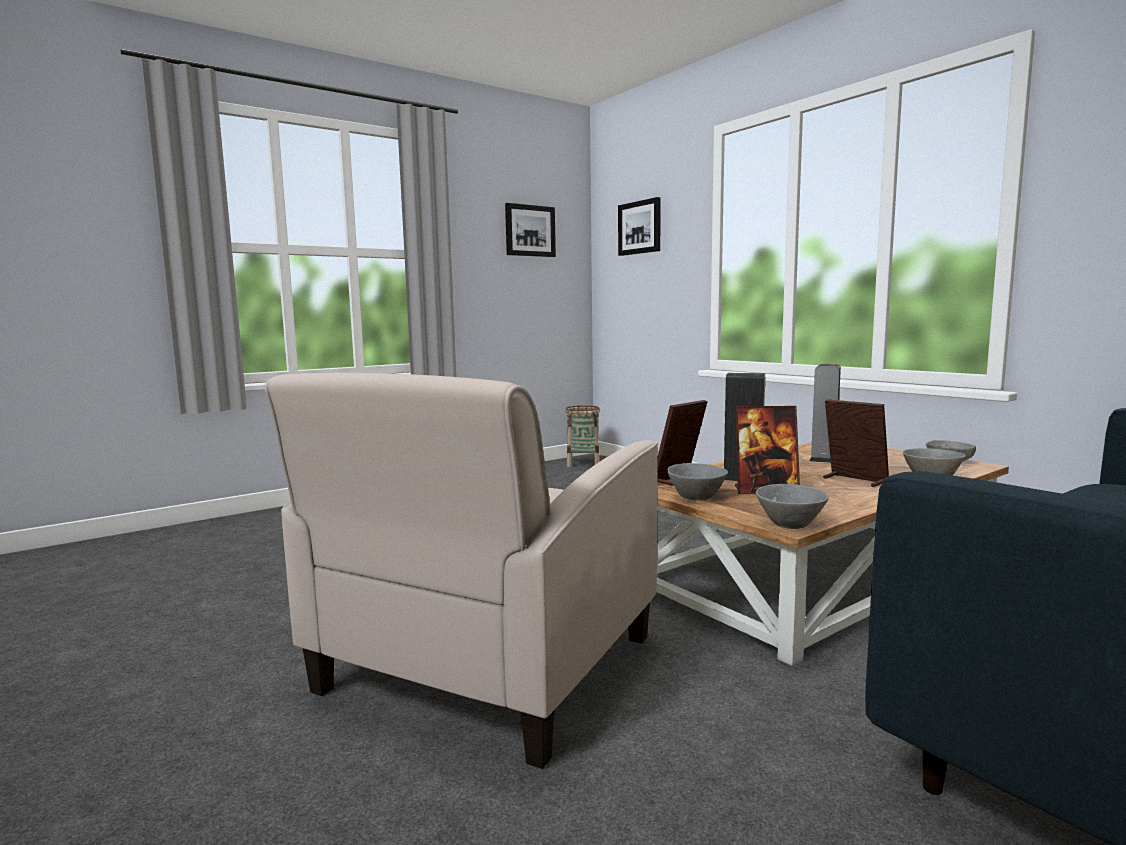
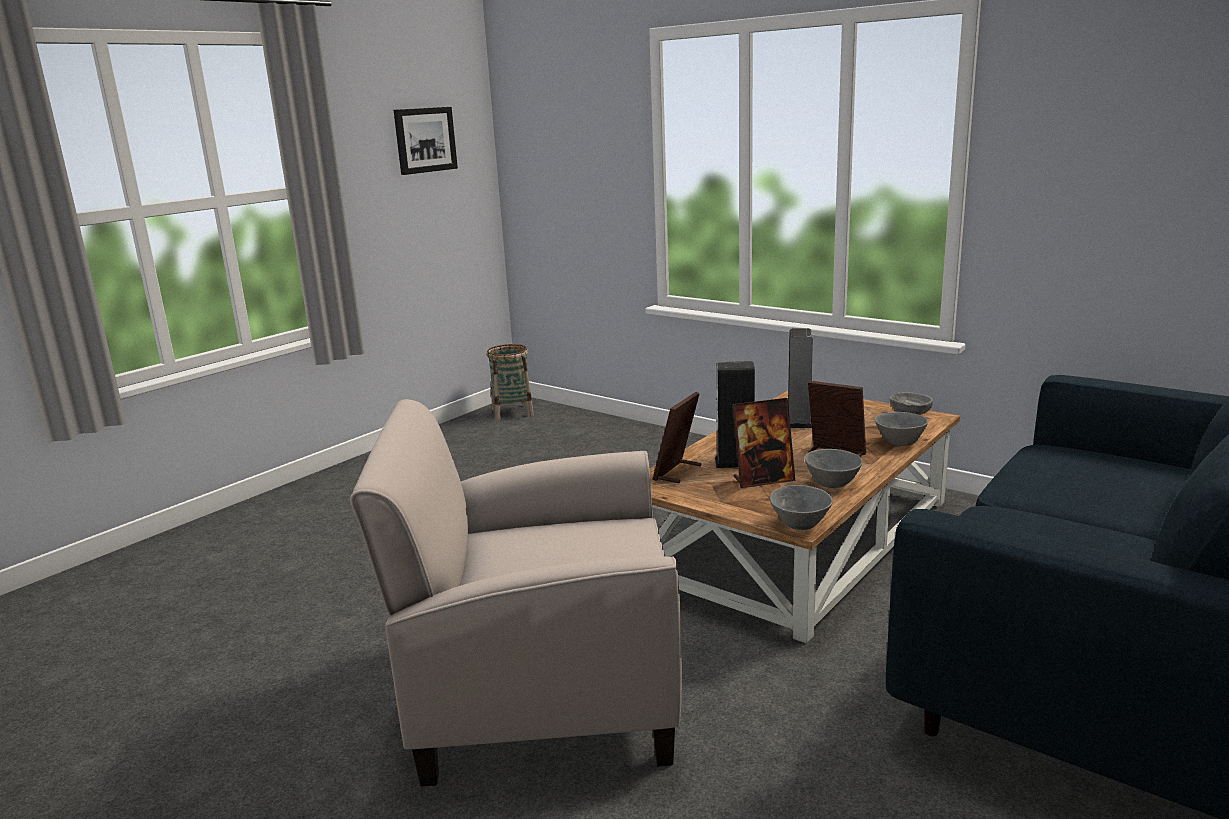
camera: 15 degrees left, 10 degrees up
beige armchair [265,373,658,769] -> beige armchair turned 75 degrees clockwise [350,399,682,787]
picture [618,197,661,256] -> none
grey bowl [667,463,728,501] -> grey bowl moved to [805,449,862,488]

